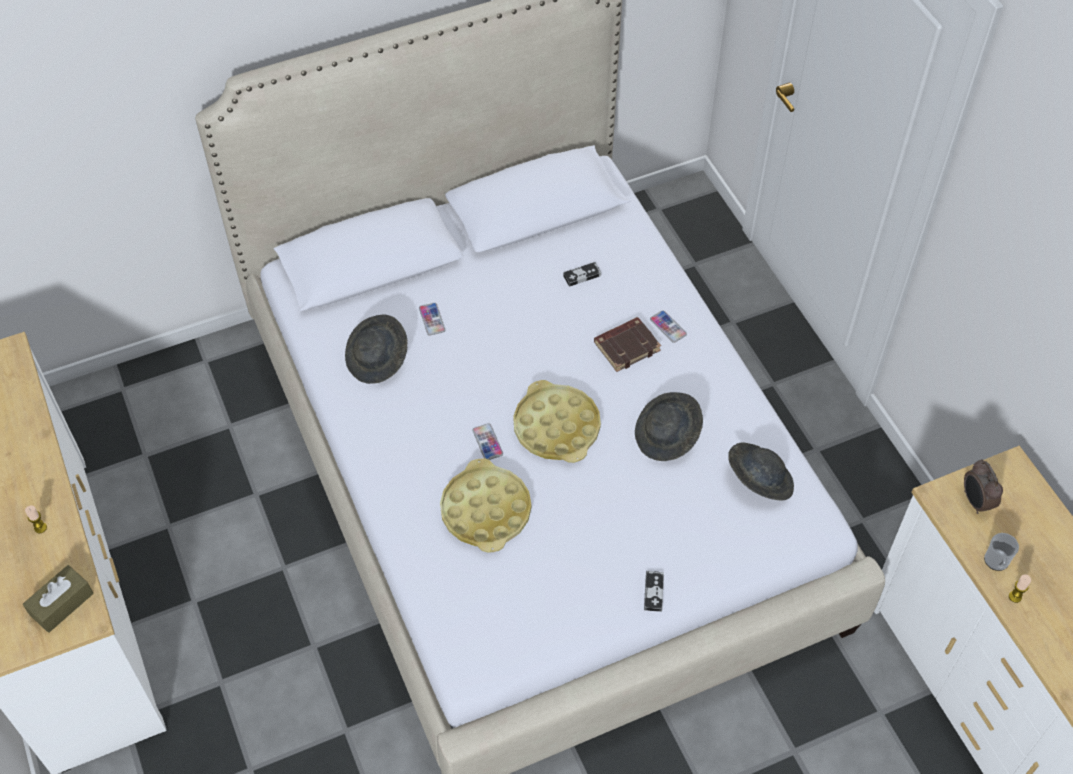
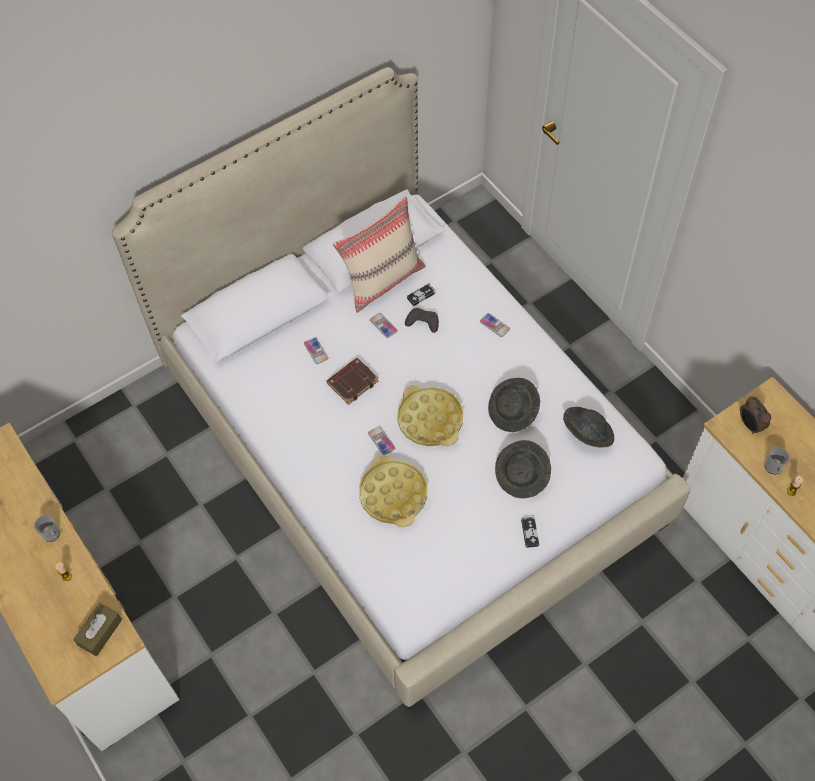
camera: 10 degrees left, 5 degrees up
grey hat [345,315,407,384] -> grey hat moved to [495,440,551,498]
brown book [594,317,661,372] -> brown book moved to [327,358,379,405]
none -> mug [34,515,60,542]
none -> beige pillow [333,196,426,313]
none -> phone [370,313,398,338]
none -> grey game controller [405,308,439,333]

